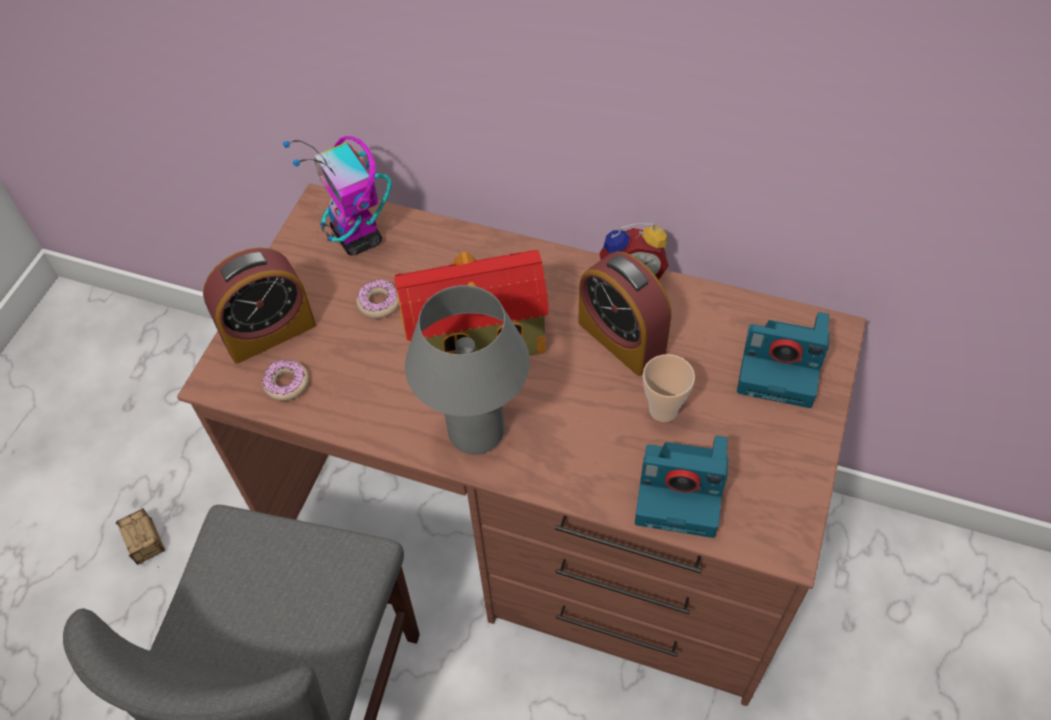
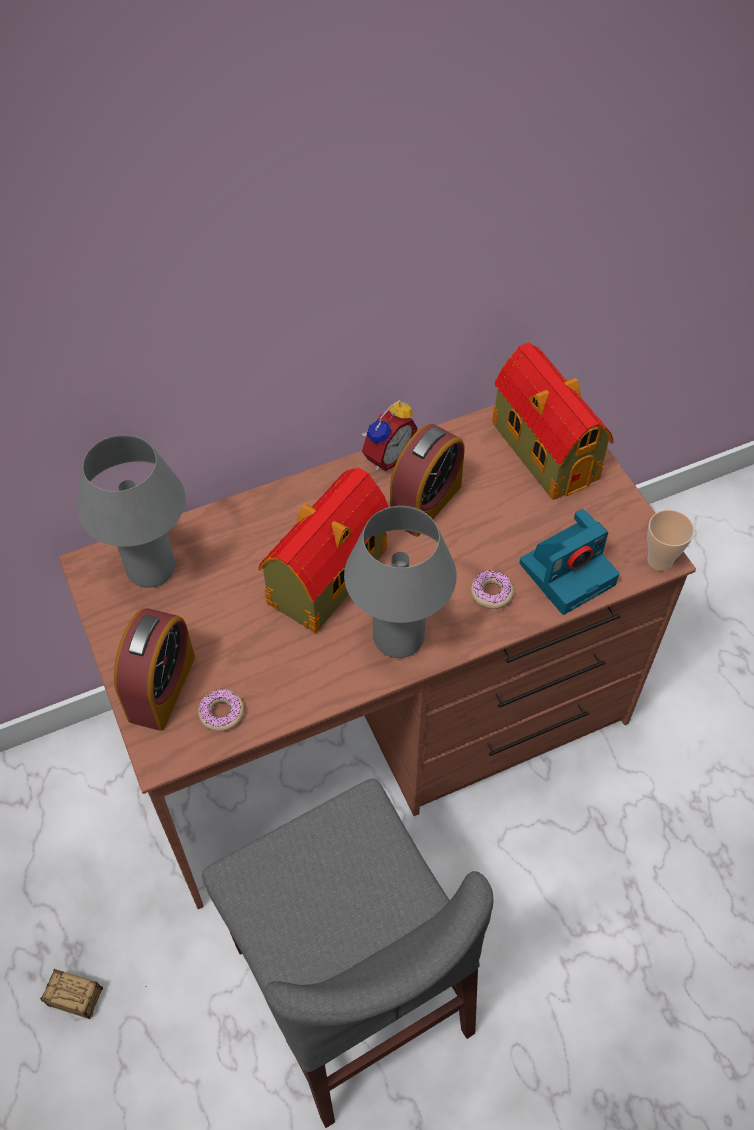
camera: 45 degrees left, 0 degrees up
toy robot [283,136,391,256] -> grey table lamp [77,435,185,588]
donut [356,279,399,319] -> donut moved to [471,570,514,609]
alarm clock [578,251,671,376] -> alarm clock turned 60 degrees counterclockwise [390,424,465,537]
cup [643,354,695,422] -> cup moved to [647,510,694,571]
camera [737,312,830,408] -> toy house [492,342,614,500]

